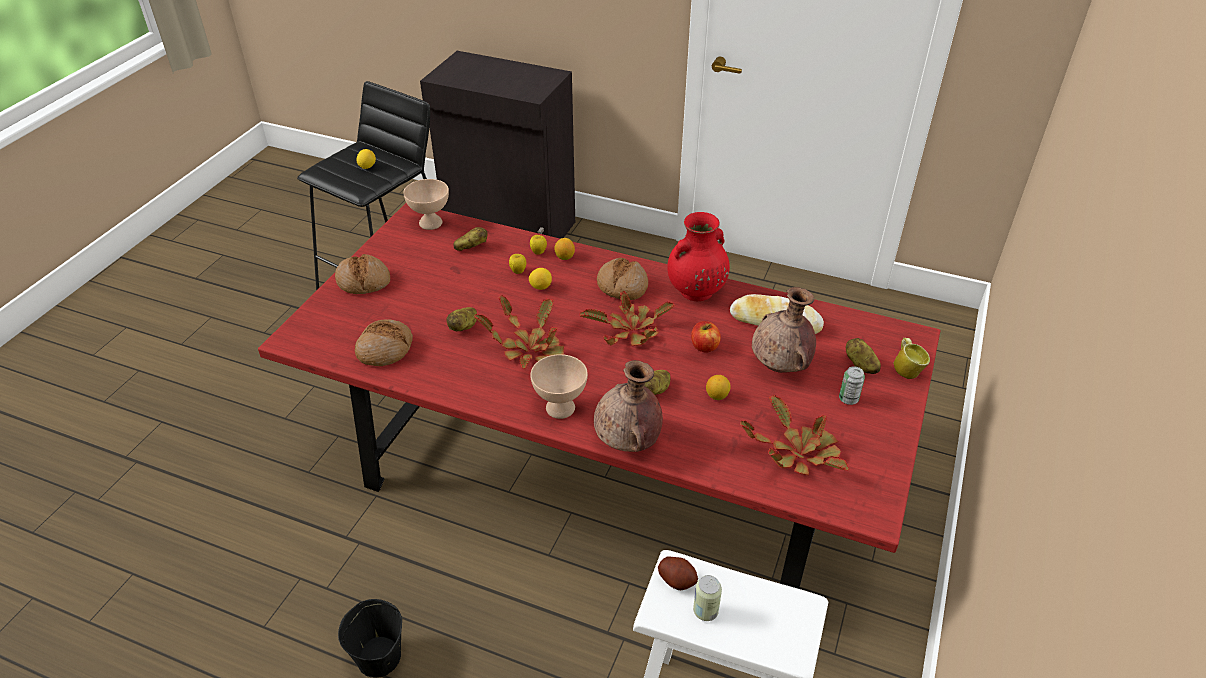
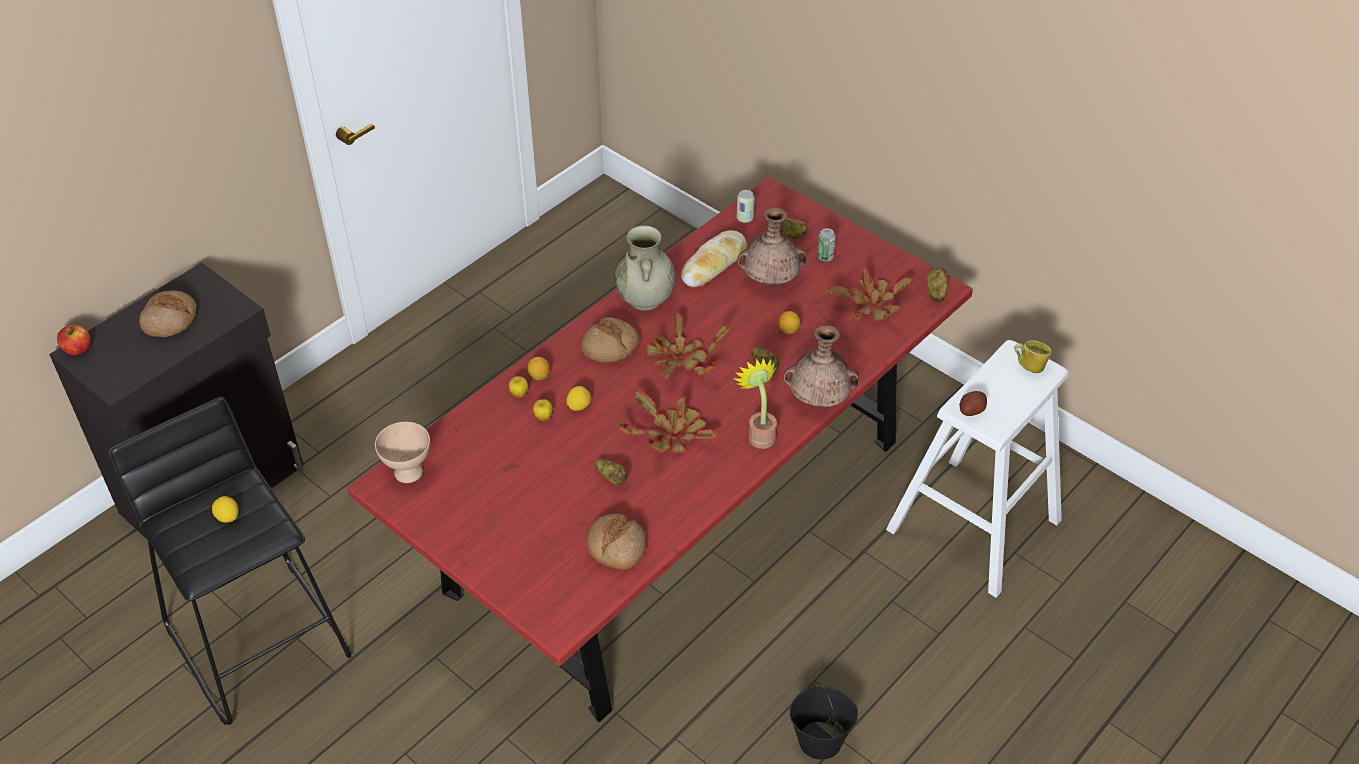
camera: 70 degrees left, 5 degrees up
bread [335,254,390,294] -> bread moved to [139,291,197,337]
potato [453,227,488,251] -> potato moved to [927,267,948,302]
beige bowl [530,354,588,419] -> potted plant [733,358,777,449]
red vase [667,212,730,301] -> beige vase [615,225,675,311]
apple [691,321,721,353] -> apple moved to [57,325,91,355]
can [693,575,722,621] -> can moved to [737,190,755,223]
mug [894,338,930,379] -> mug moved to [1014,340,1051,373]

